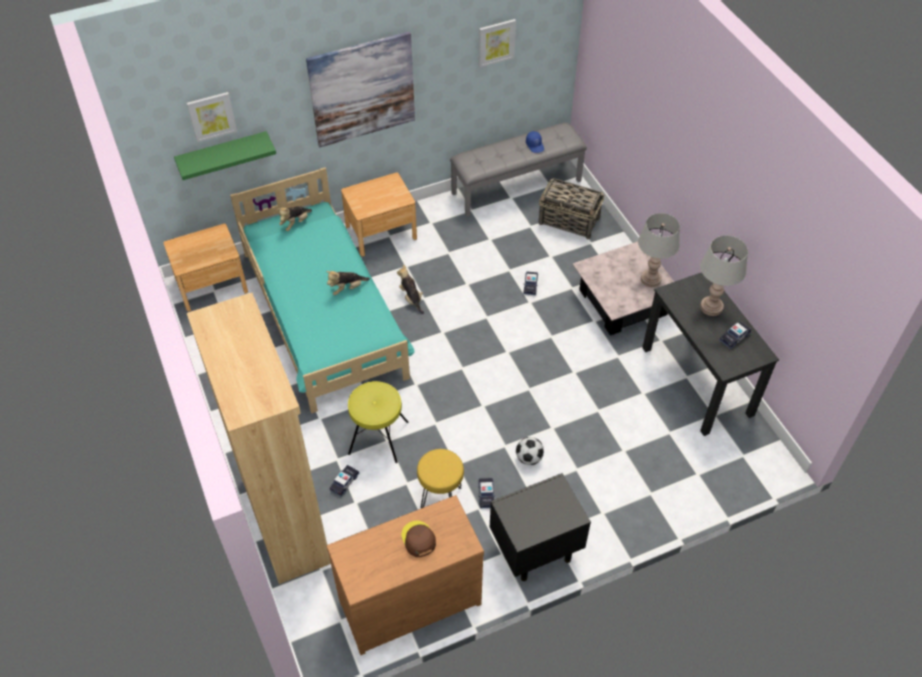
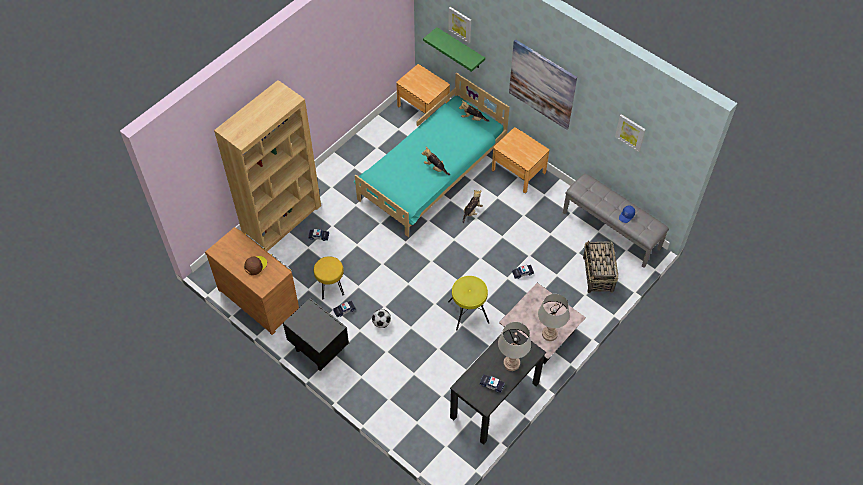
camera: 65 degrees right, 5 degrees up
yellow stool [348,381,408,463] -> yellow stool moved to [448,276,489,330]

